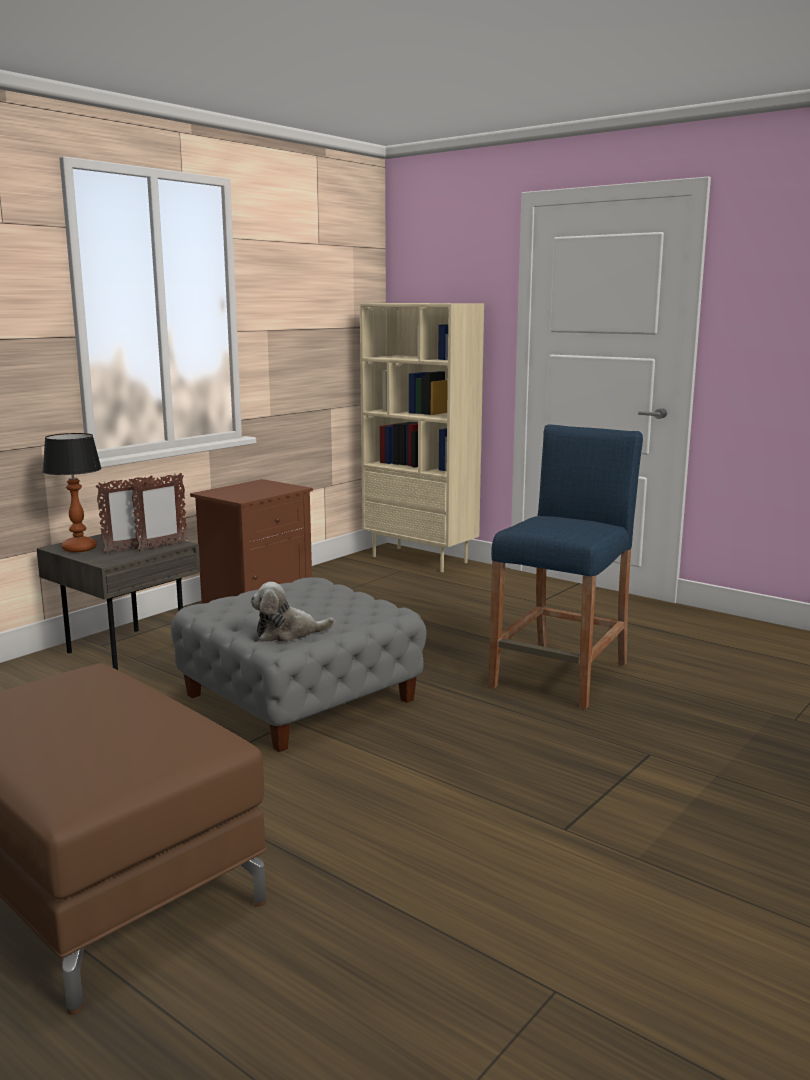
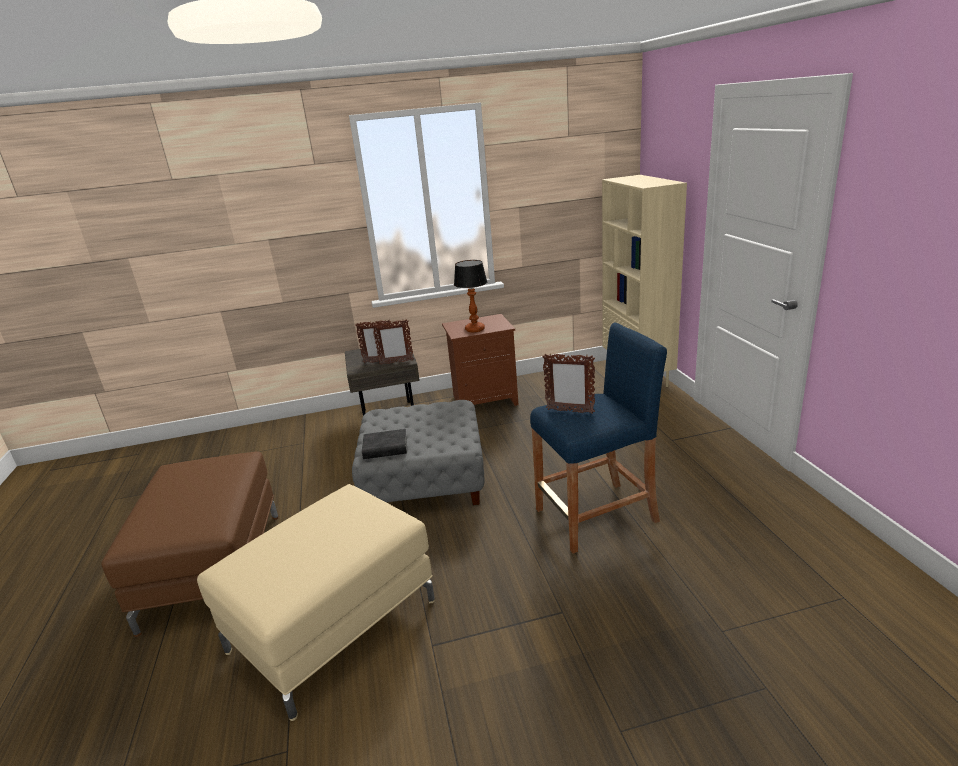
camera: 40 degrees right, 10 degrees up
table lamp [42,433,102,552] -> table lamp moved to [454,260,487,333]
plush toy [250,582,335,642] -> black book [362,429,407,459]
none -> beige ottoman [197,484,435,721]
none -> picture frame [542,354,595,414]

